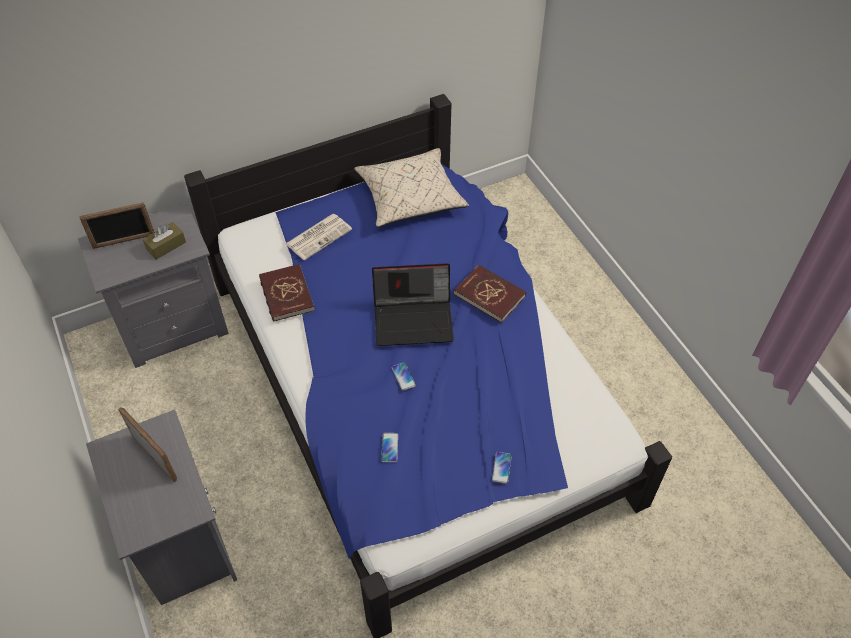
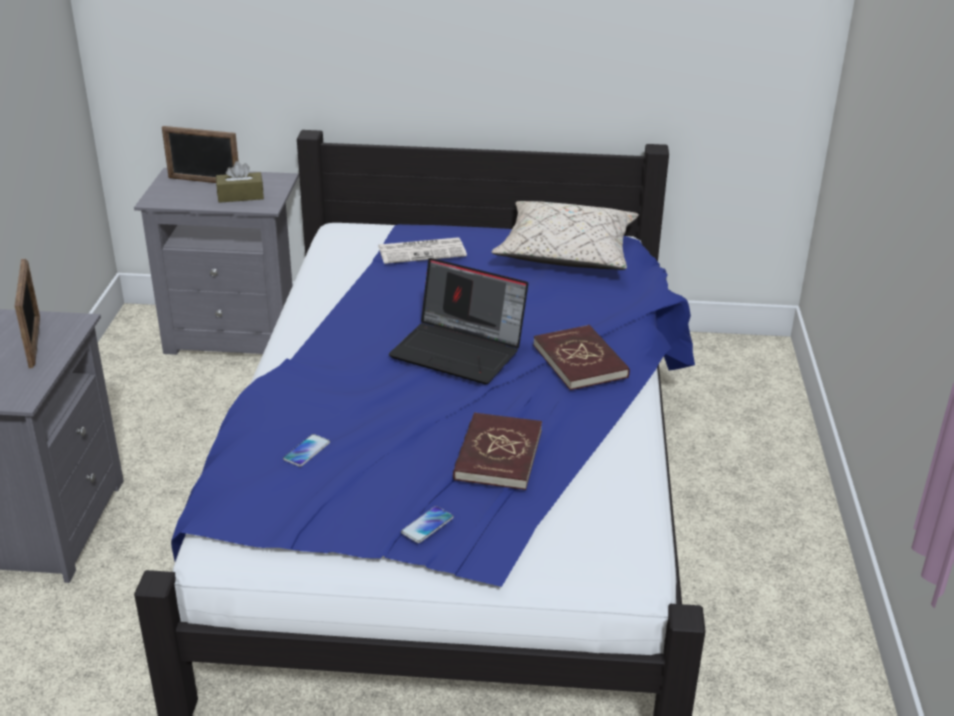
camera: 30 degrees right, 20 degrees down
red book [259,264,315,322] -> red book moved to [453,412,542,490]
phone [392,362,416,391] -> none

